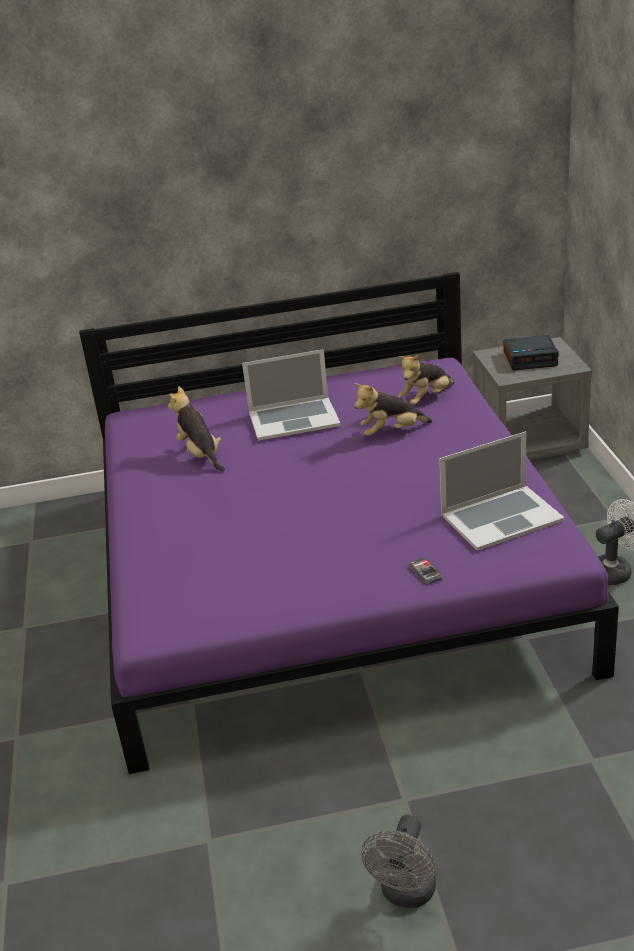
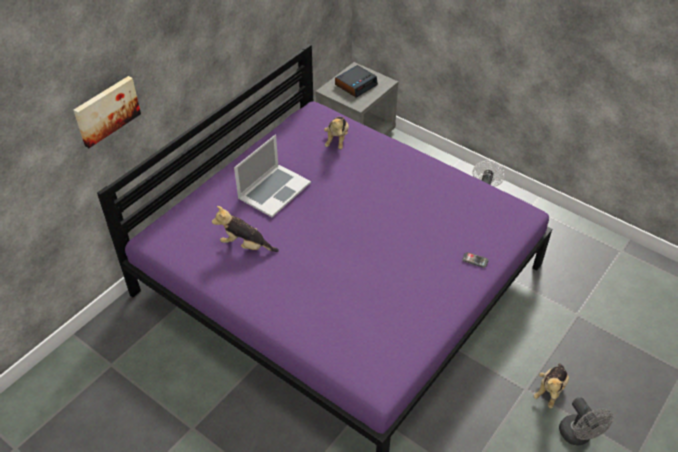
camera: 45 degrees left, 15 degrees up
plush toy [354,383,433,436] -> plush toy moved to [533,363,569,408]
laptop [439,431,565,551] -> none
none -> picture [73,76,141,148]

